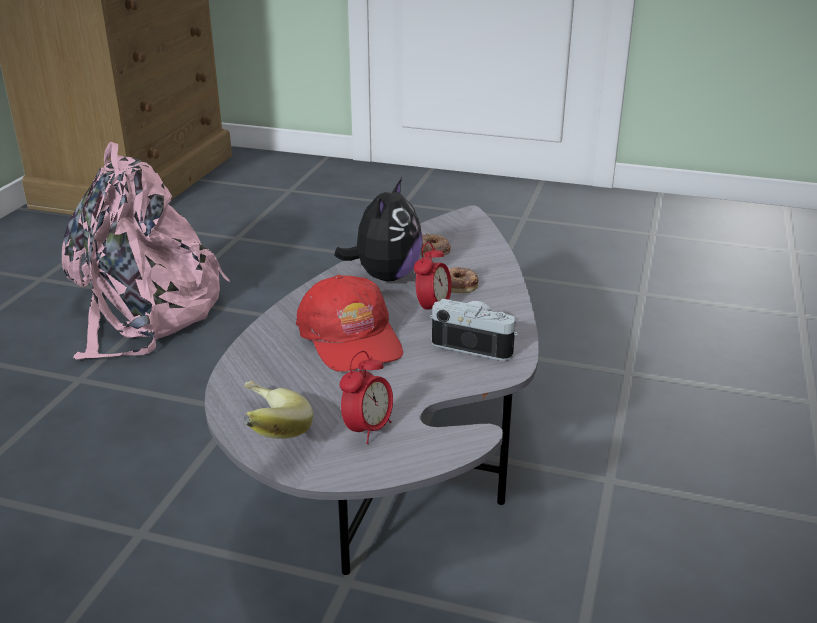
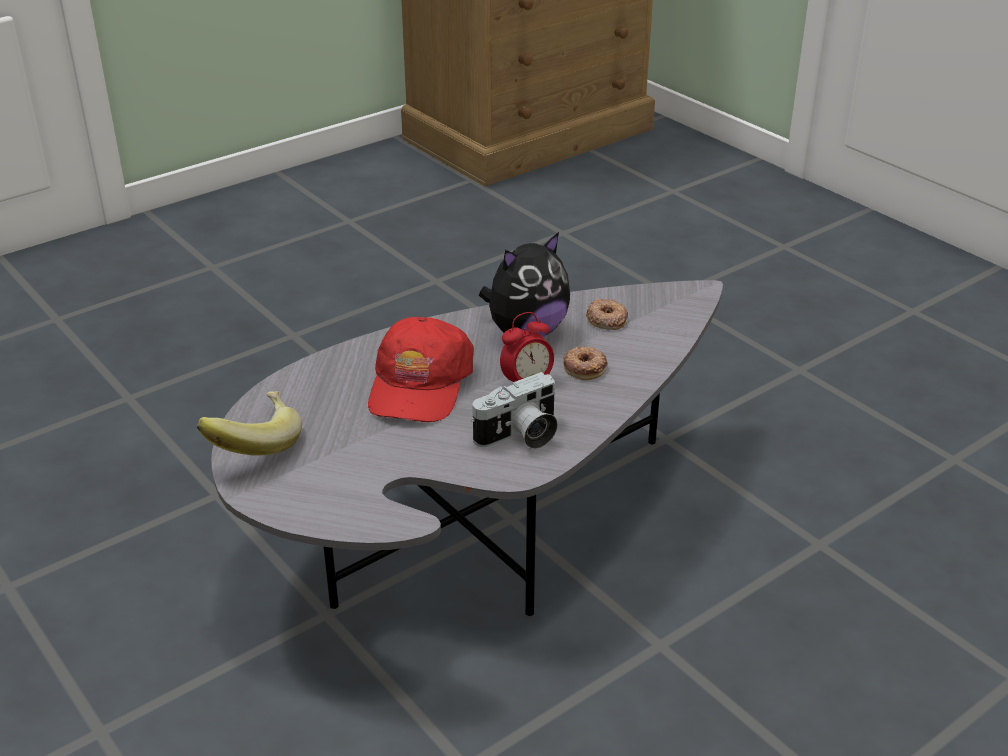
camera: 35 degrees right, 5 degrees up
pink backpack [62,142,230,360] -> none
alarm clock [340,351,393,444] -> none
camera [430,298,518,361] -> camera turned 90 degrees clockwise [471,372,558,449]

